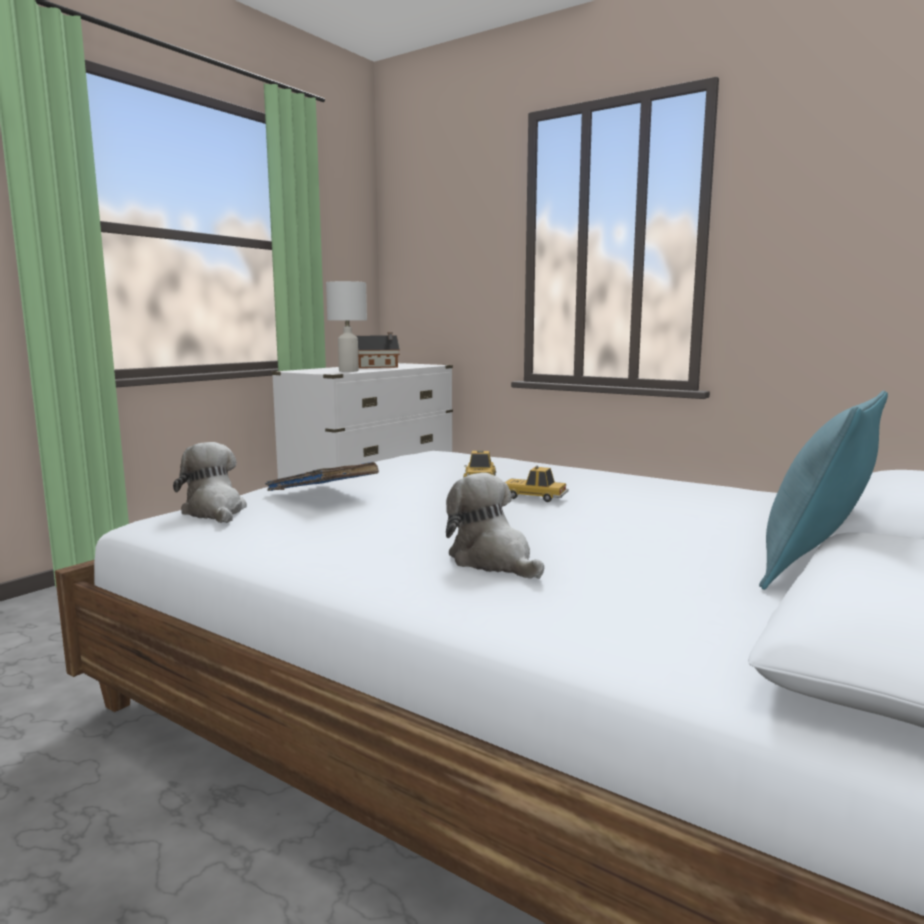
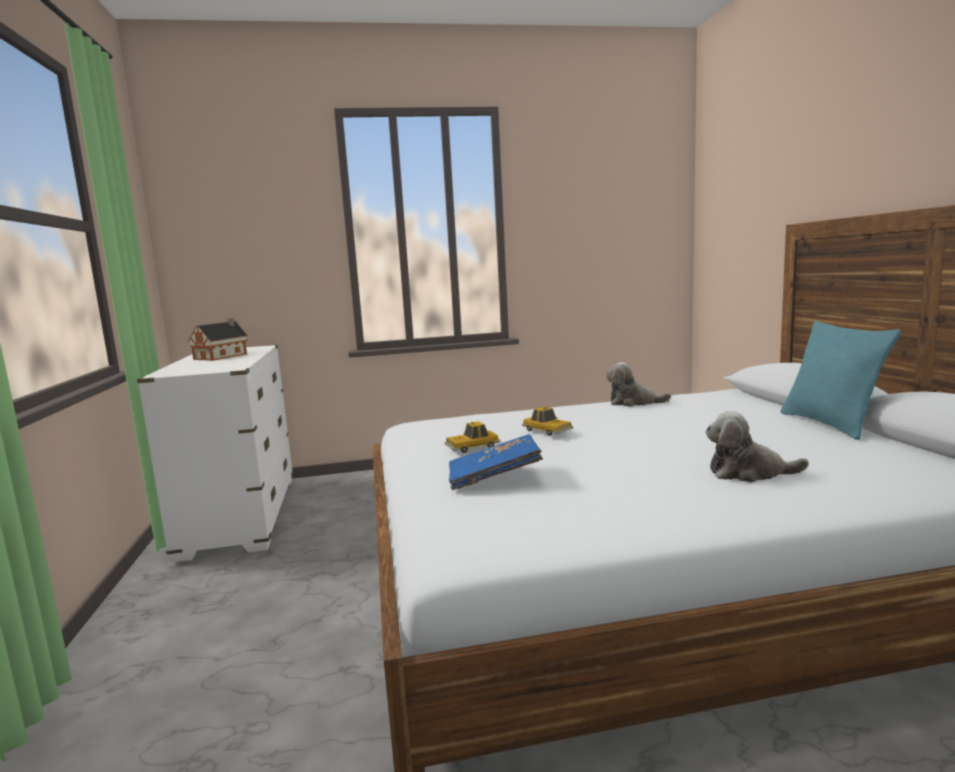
camera: 45 degrees left, 0 degrees up
plush toy [173,442,247,523] -> plush toy moved to [606,362,671,407]
white table lamp [326,281,367,372] -> none
toy car [505,465,569,502] -> toy car moved to [445,421,501,453]

